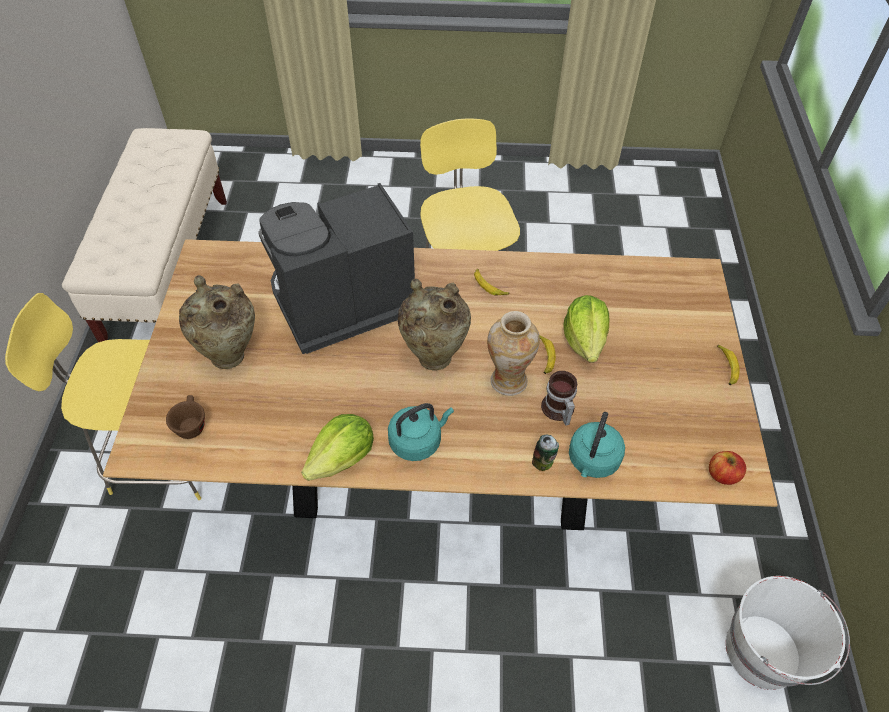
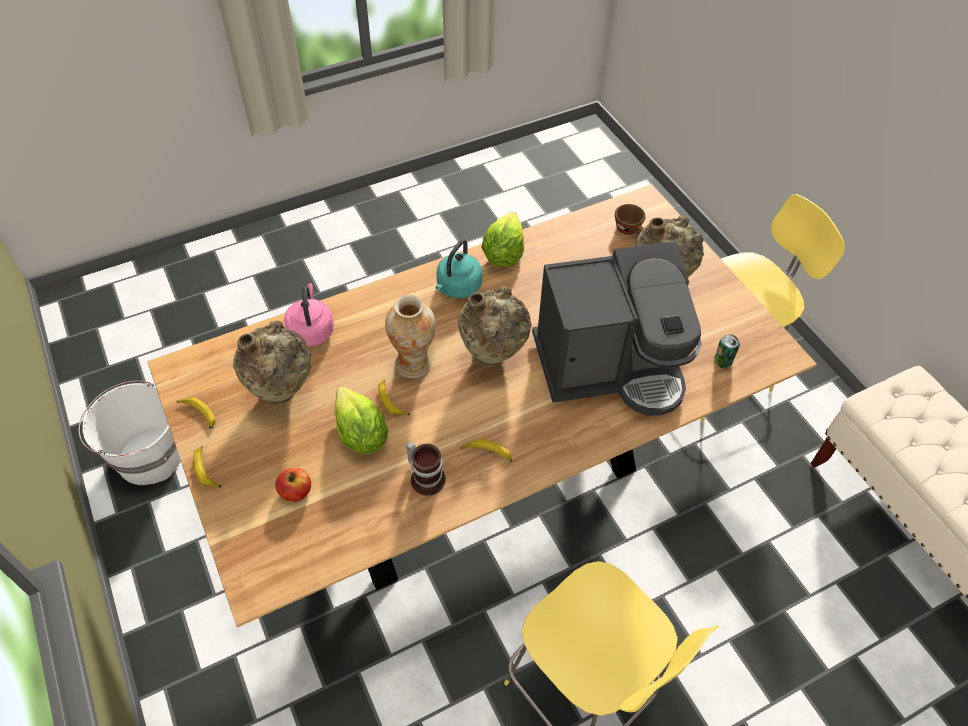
camera: 150 degrees right, 0 degrees up
coffee machine [258,183,415,354] -> coffee machine turned 45 degrees clockwise [532,241,702,416]
can [532,435,559,471] -> can moved to [715,335,740,368]
mug [541,371,577,425] -> mug moved to [406,441,446,495]
turquoise kettle [569,412,625,478] -> pink kettle [284,283,334,347]
apple [709,451,746,485] -> apple moved to [275,468,311,502]
none -> banana [177,398,215,429]
none -> beige vase [233,321,312,405]

